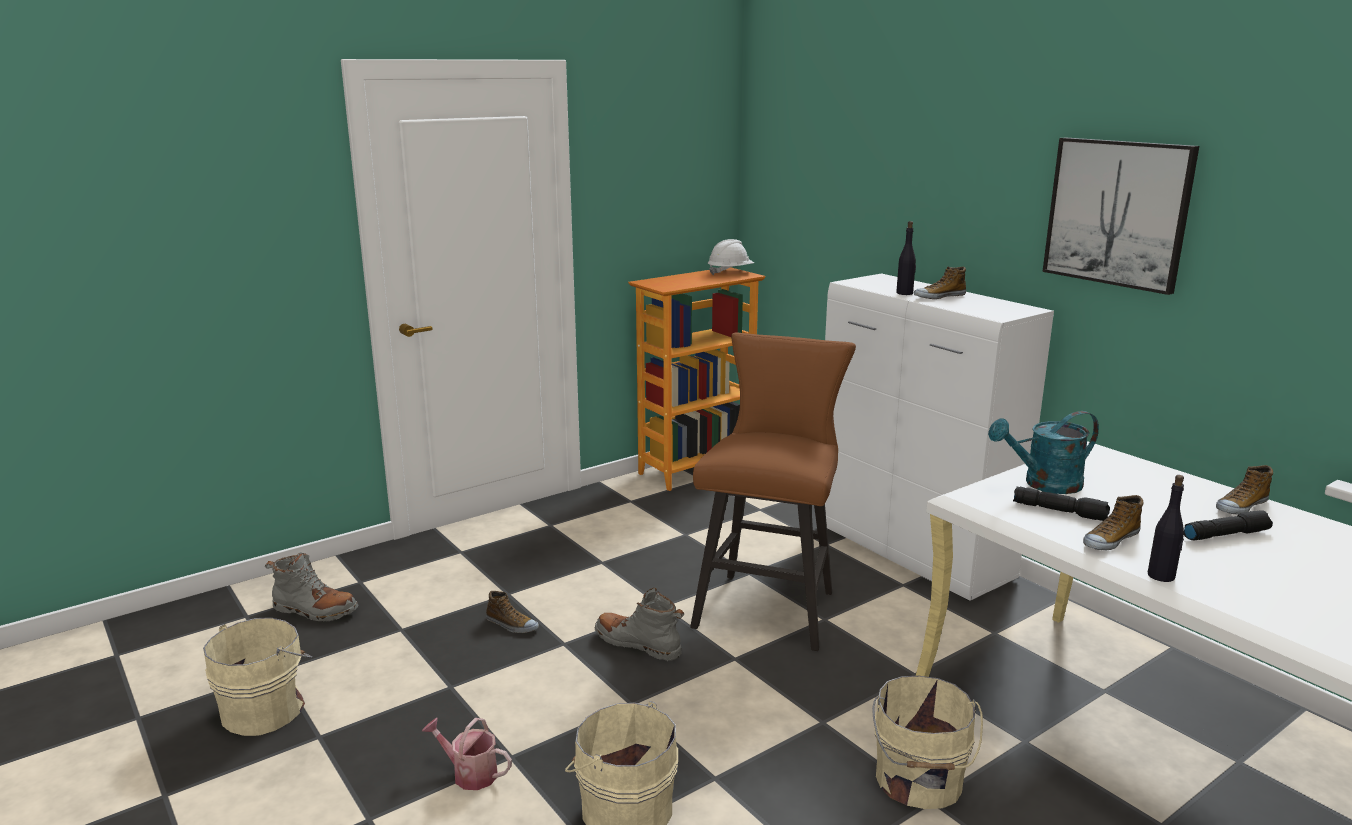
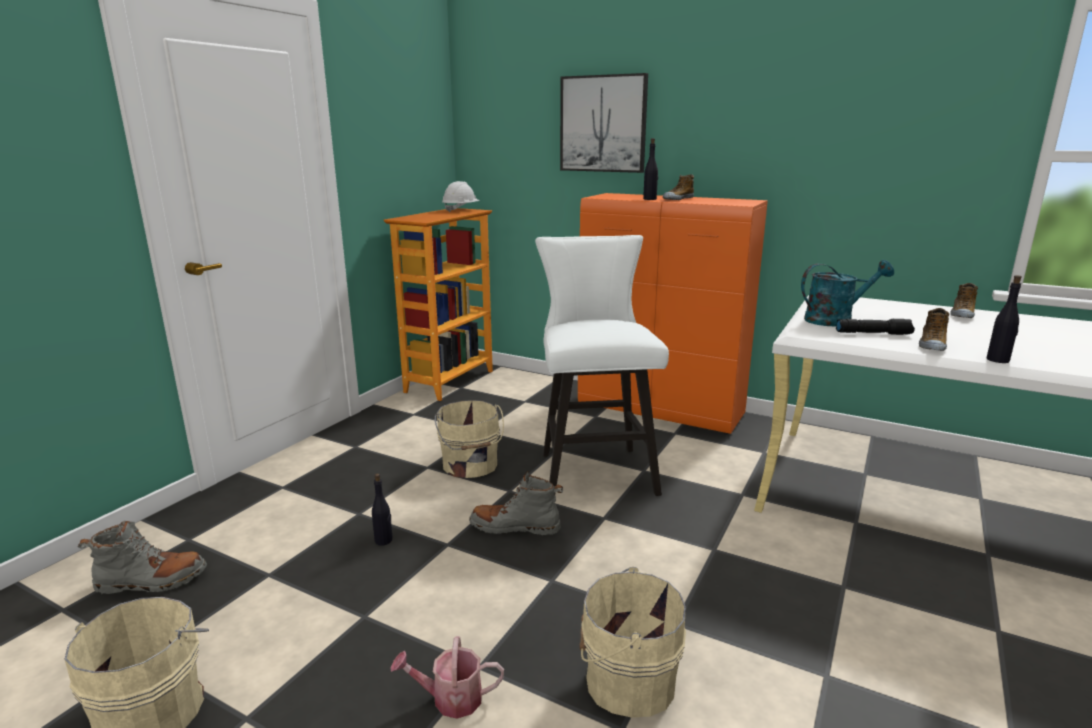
camera: 25 degrees left, 0 degrees up
shoe [486,591,539,633] -> black bottle [372,473,393,546]
brown stool [690,333,856,651] -> white stool [535,235,669,496]
white cabinet [825,273,1054,601] -> orange cabinet [578,193,768,434]
beige bucket [872,676,983,809] -> beige bucket moved to [435,400,504,478]
turquoise watering can [988,411,1099,494] -> turquoise watering can turned 150 degrees counterclockwise [801,260,894,327]
picture [1042,137,1199,295] -> picture moved to [560,73,648,173]
black flashlight [1184,510,1273,540] -> none

